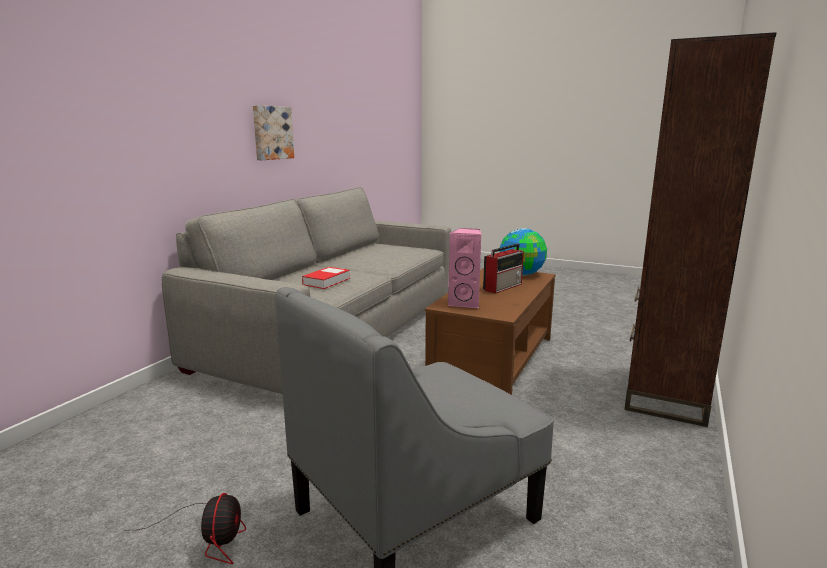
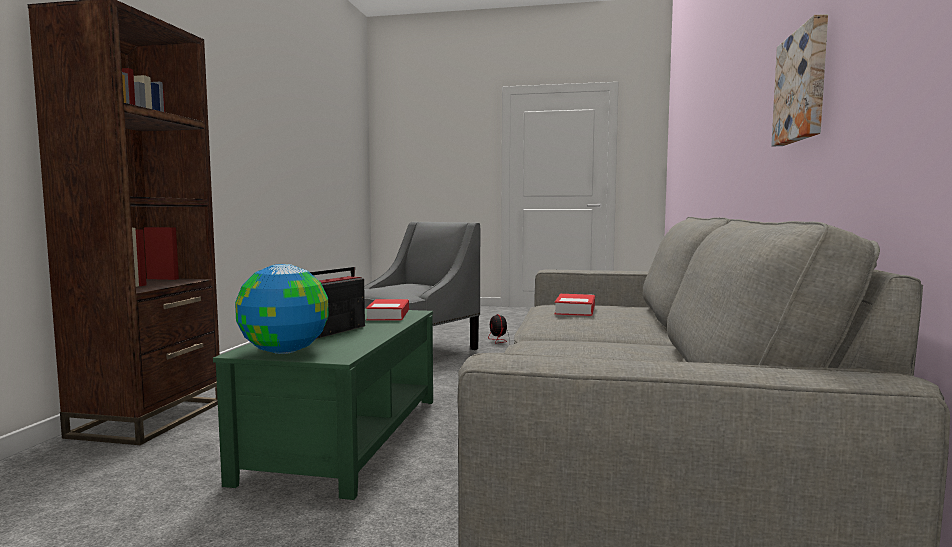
camera: 165 degrees right, 10 degrees down
brown coffee table [425,268,556,395] -> green coffee table [213,309,433,500]
pink speaker [448,228,482,308] -> book [366,299,409,320]

